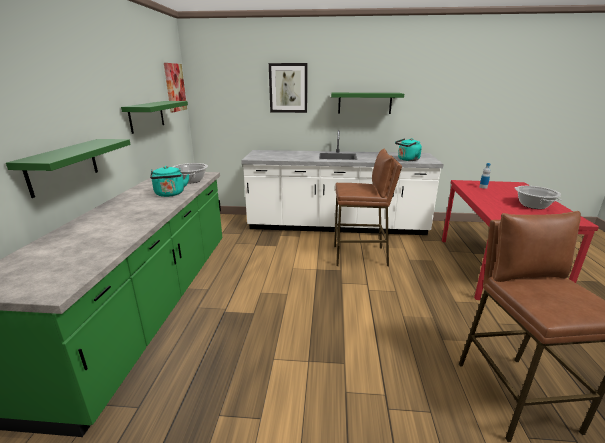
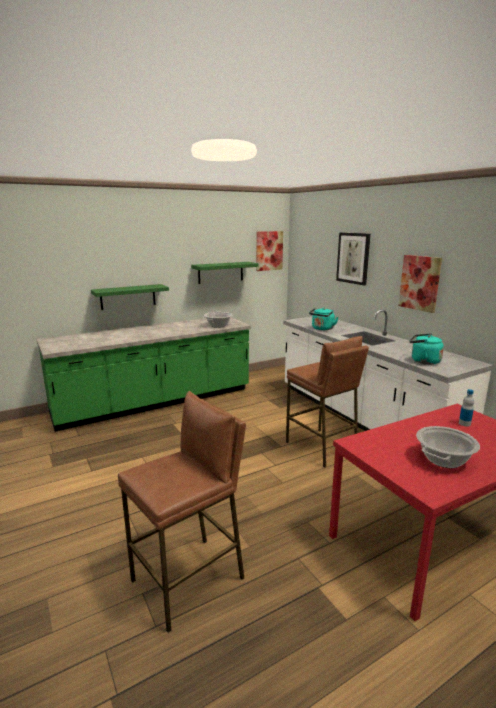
camera: 55 degrees right, 5 degrees down
turquoise kettle [150,166,189,197] -> turquoise kettle moved to [309,308,339,330]
green shelf [331,93,404,114] -> picture [398,255,442,313]

